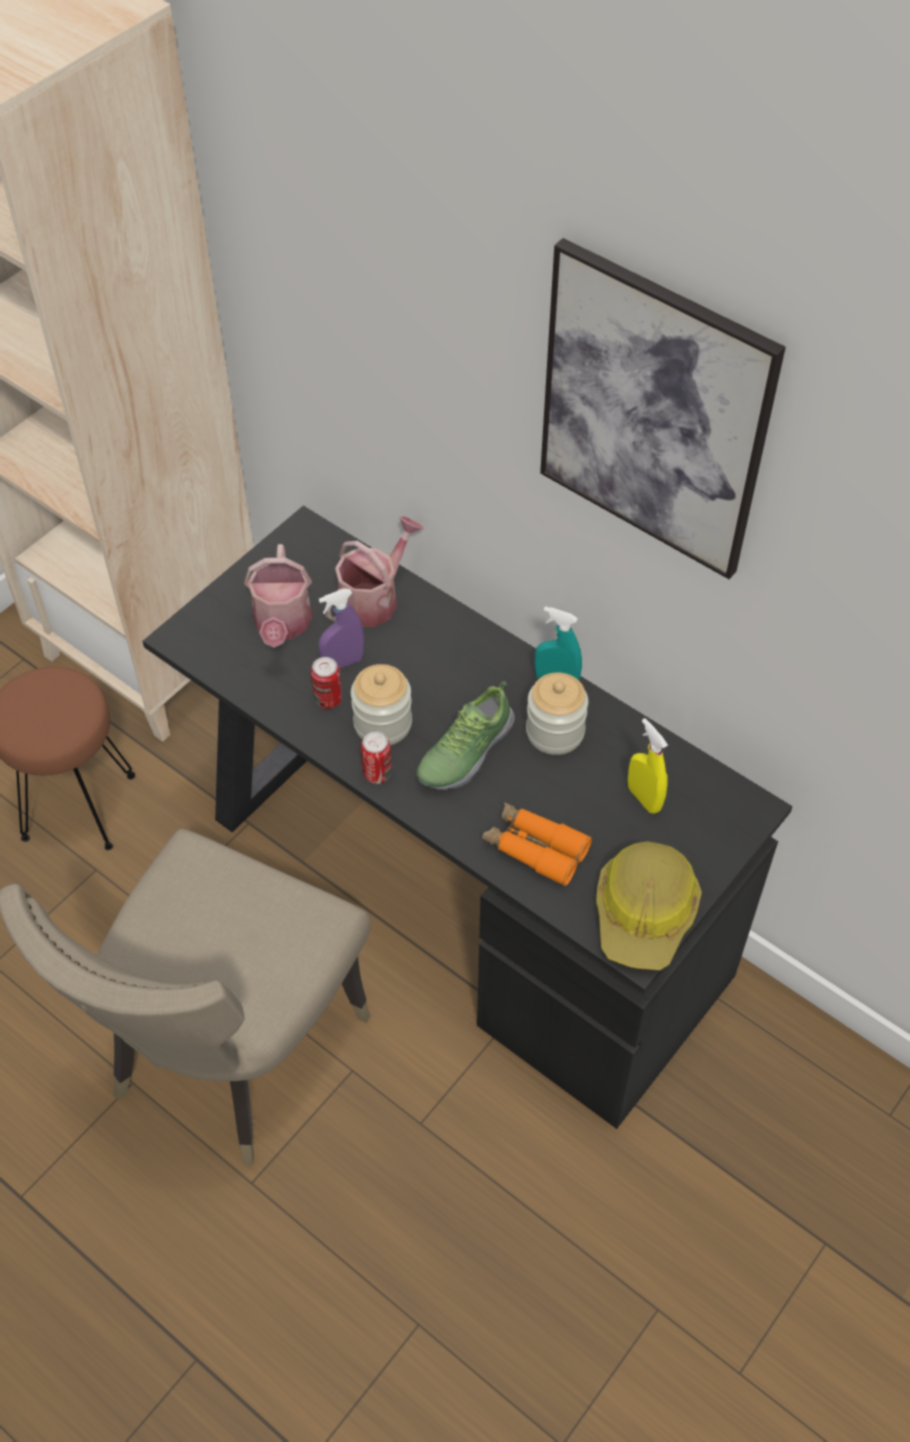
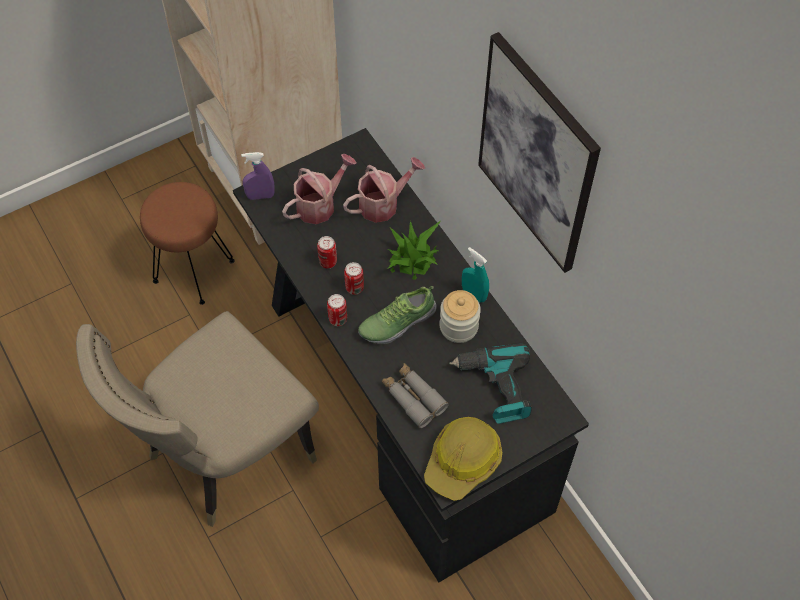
camera: 20 degrees right, 5 degrees up
watering can [244,544,313,647] -> watering can turned 150 degrees counterclockwise [282,154,357,224]
purple spray bottle [318,589,364,669] -> purple spray bottle moved to [241,152,275,200]
jar [351,664,412,745] -> can [344,262,364,295]
orange binoculars [482,802,592,886] -> grey binoculars [382,363,449,428]
yellow spray bottle [628,718,668,813] -> power drill [449,342,532,424]
none -> potted plant [387,221,441,280]

